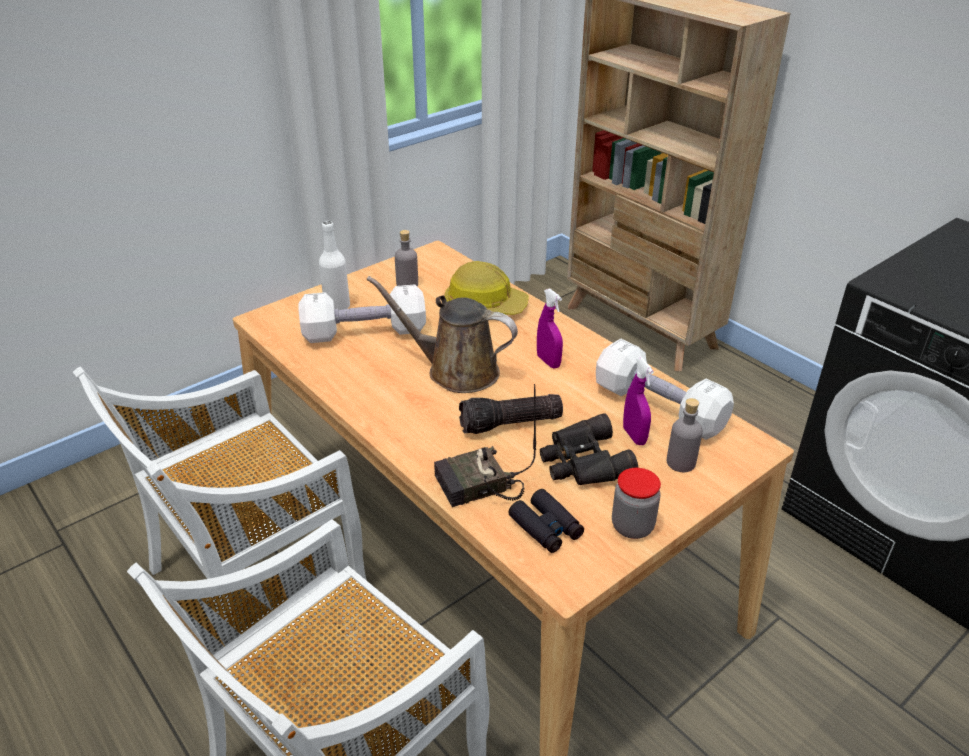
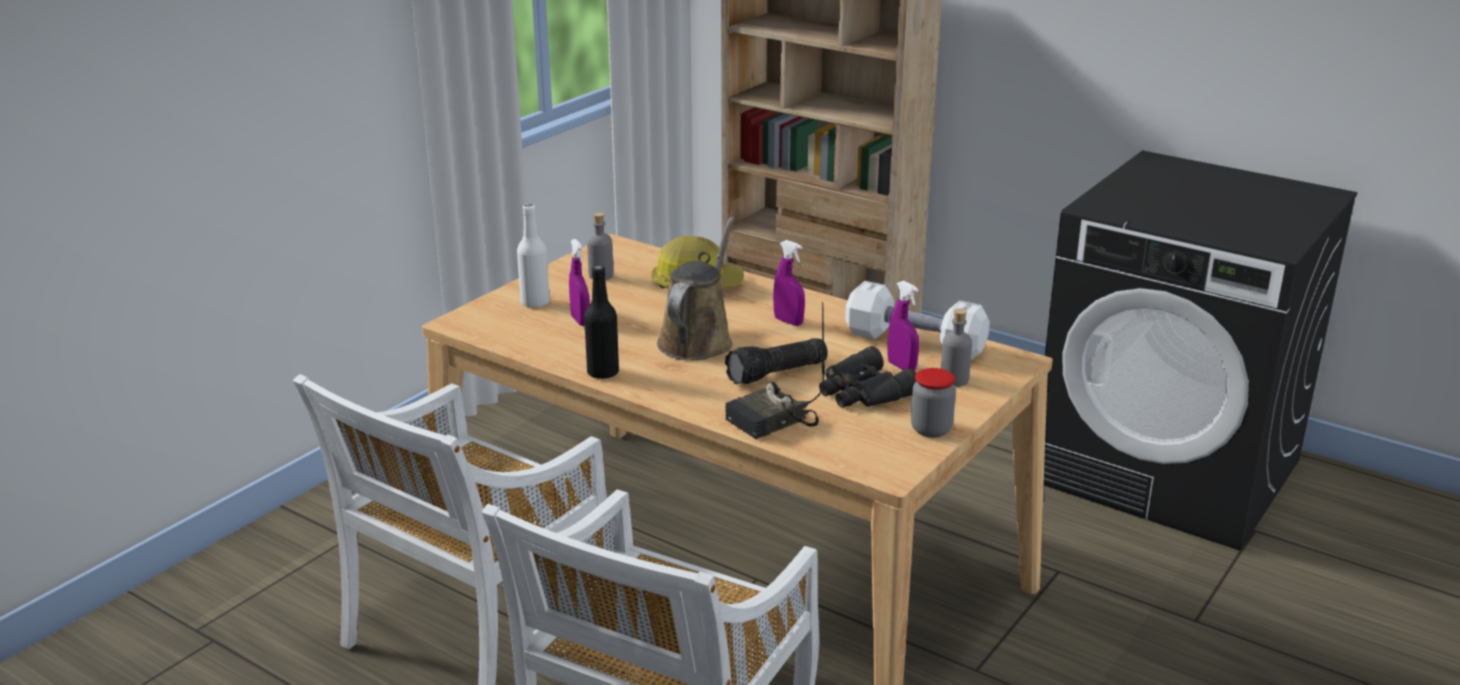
camera: 15 degrees left, 10 degrees down
white dumbbell [299,284,426,343] -> purple spray bottle [569,239,590,326]
brown watering can [366,276,518,393] -> brown watering can turned 105 degrees clockwise [657,217,735,360]
black binoculars [508,489,584,553] -> none
none -> black bottle [584,265,619,379]

